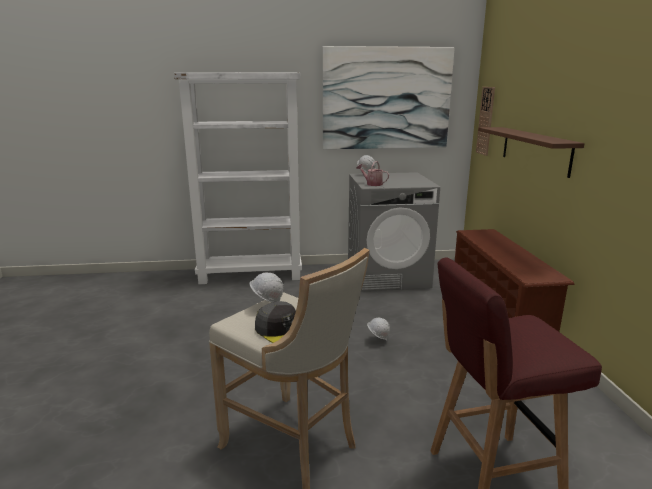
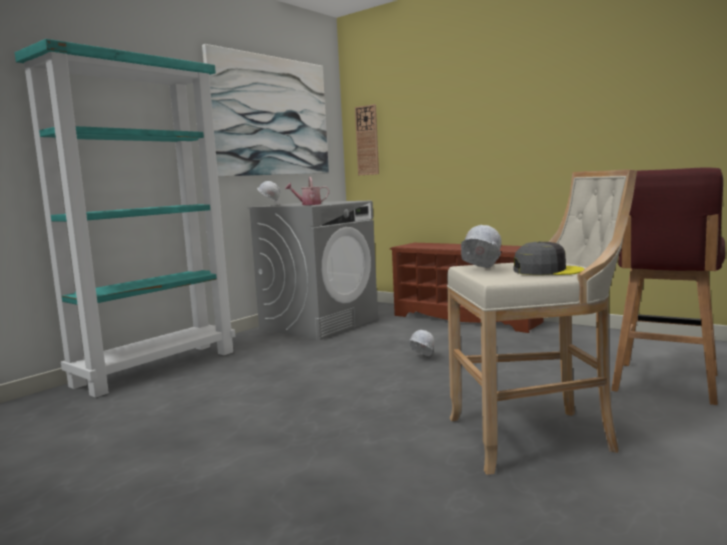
camera: 45 degrees left, 10 degrees down
white bookcase [174,72,302,284] -> turquoise bookcase [15,39,235,398]
brown shelf [478,127,585,178] -> none

